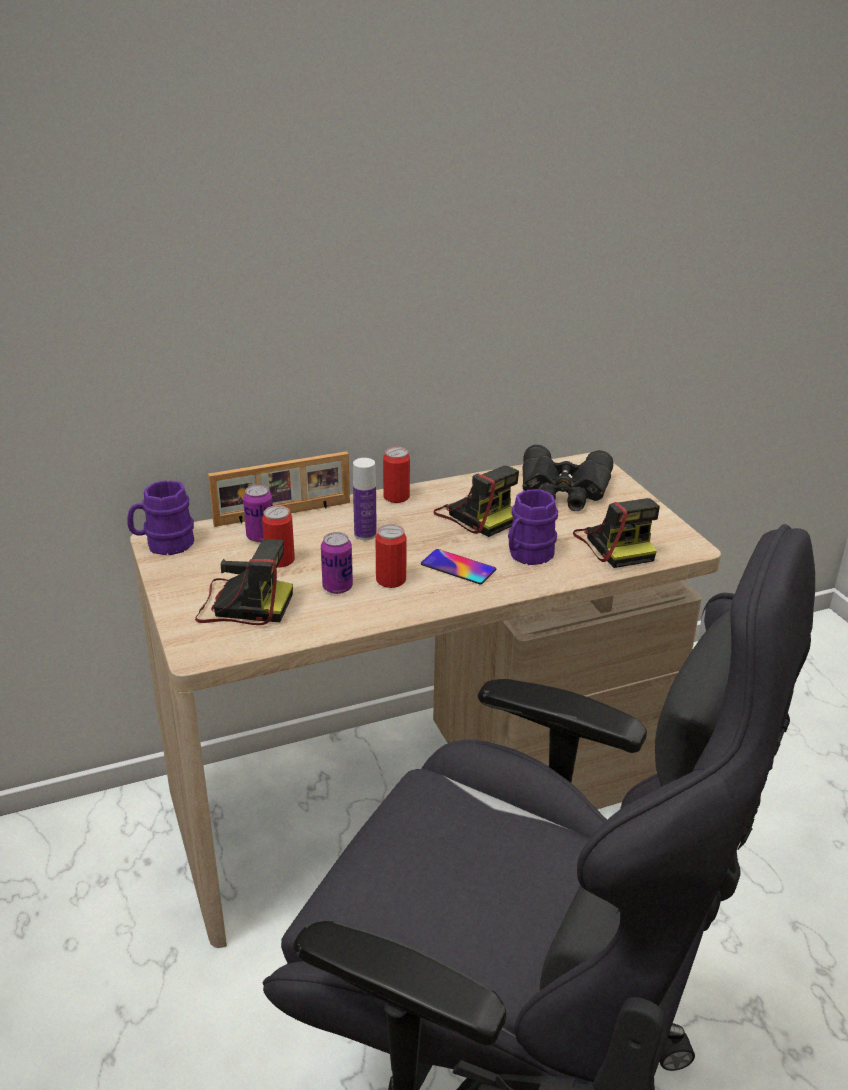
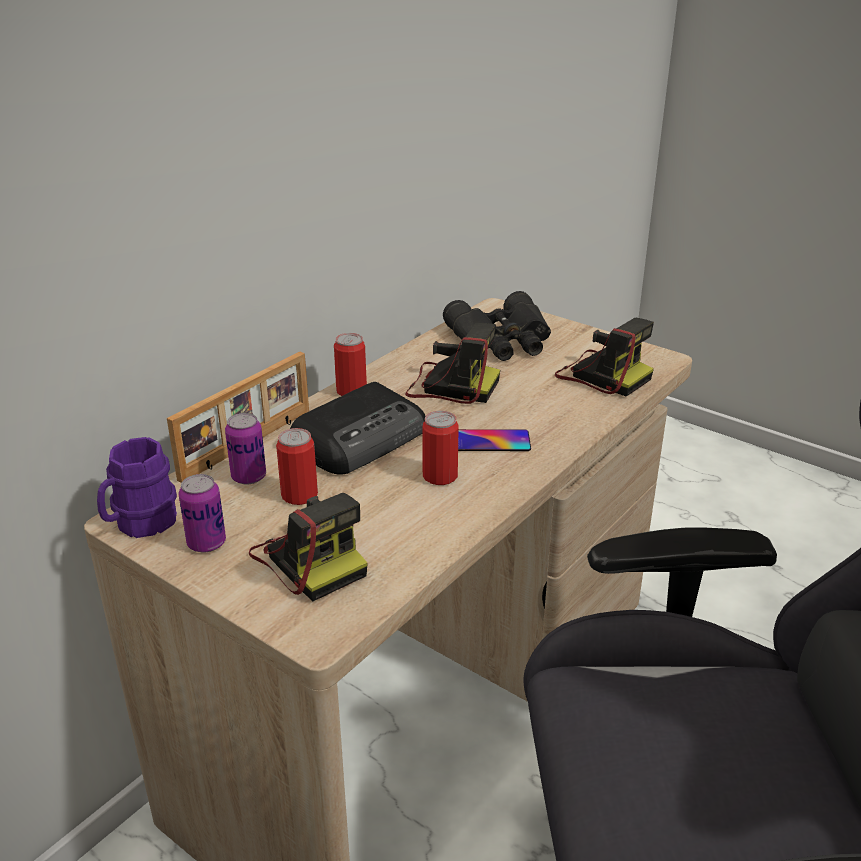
camera: 30 degrees left, 0 degrees up
camera [195,539,293,625] -> camera turned 75 degrees clockwise [249,493,368,601]
can [321,532,353,594] -> can moved to [179,474,226,553]
bottle [353,458,377,540] -> radio [290,382,425,475]
purple mug [508,489,558,565] -> none

